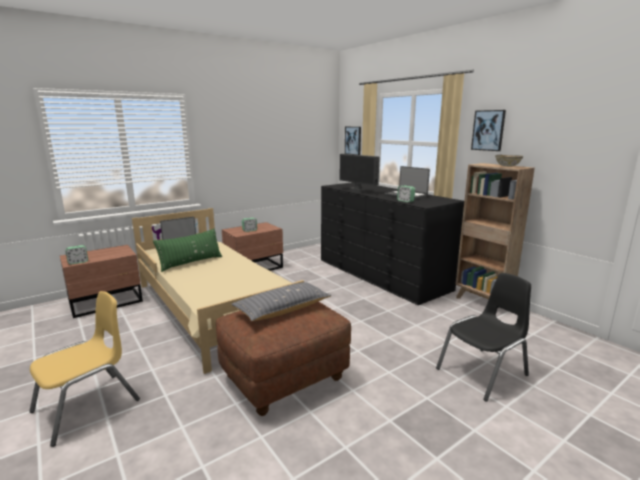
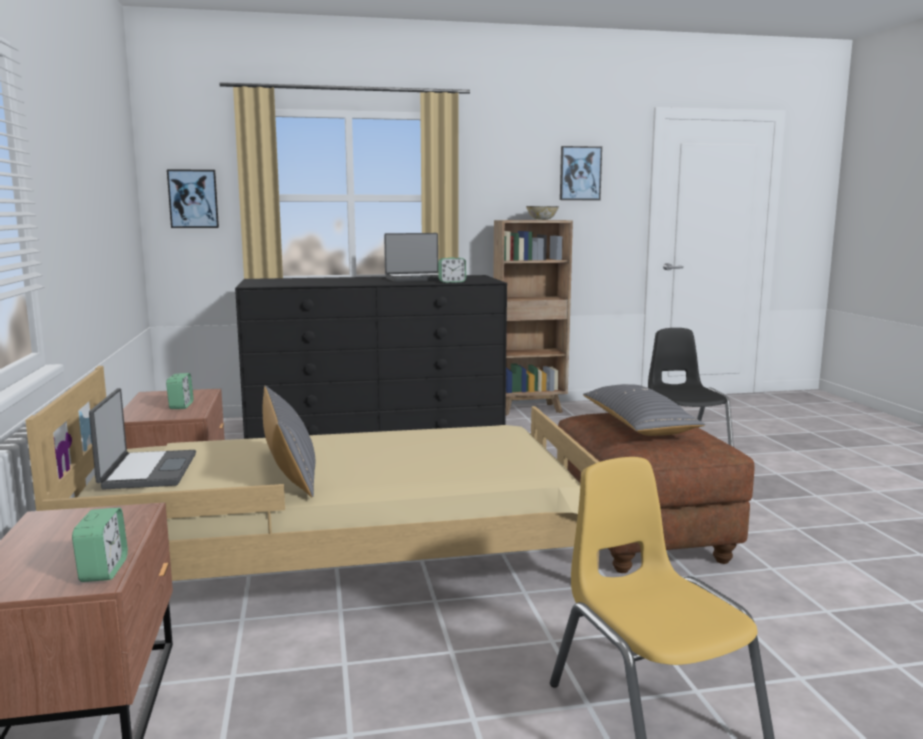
camera: 65 degrees left, 5 degrees down
green pillow [153,229,222,272] -> grey pillow [263,385,315,498]
monitor [339,154,380,193] -> none
picture [471,110,506,151] -> picture moved to [560,146,602,200]

